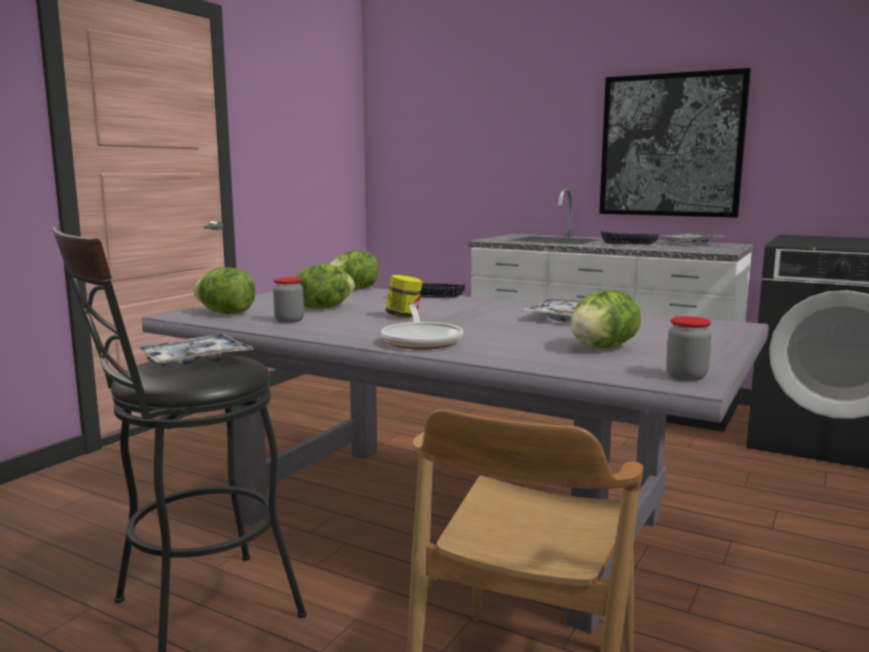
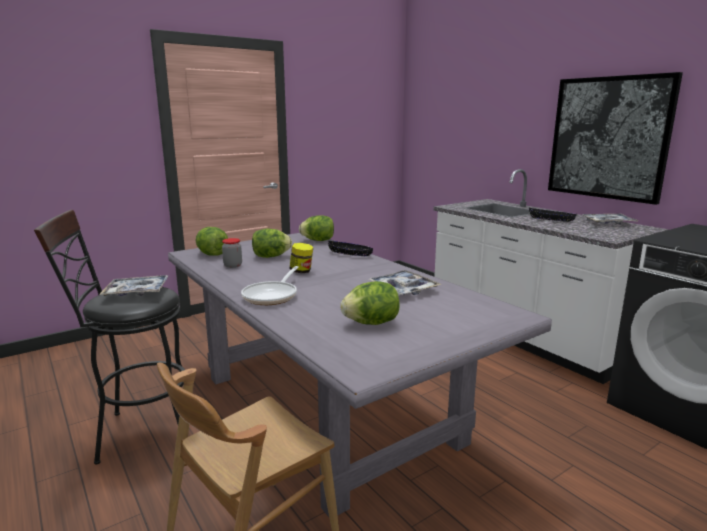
camera: 25 degrees right, 5 degrees up
jar [666,316,712,381] -> none

